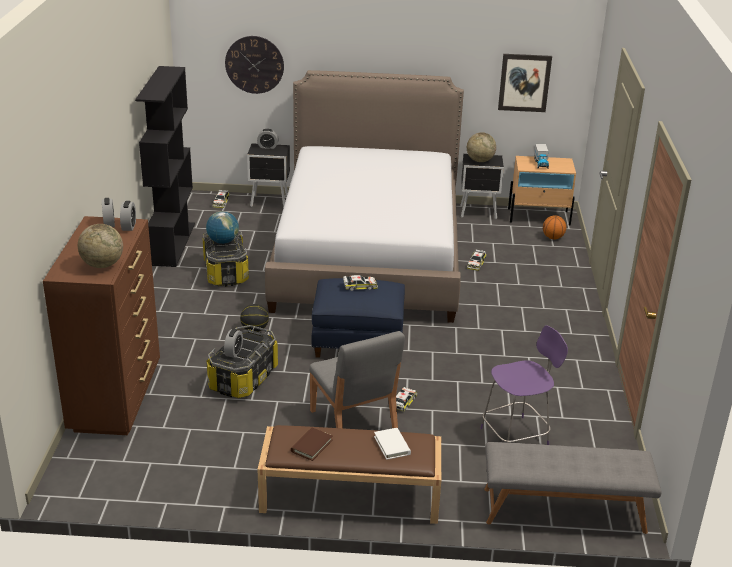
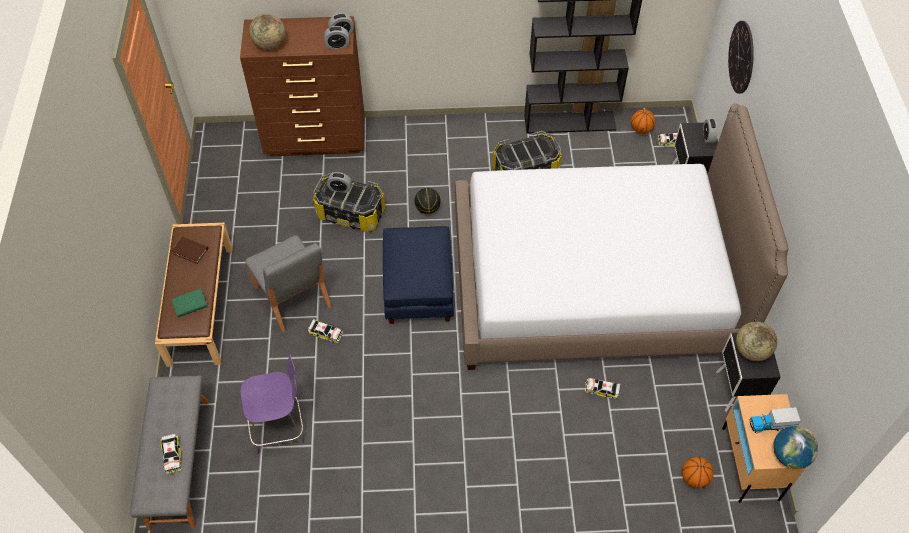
camera: 85 degrees right, 25 degrees up
globe [206,211,239,244] -> globe moved to [773,426,818,469]
grey chair [309,331,405,428] -> grey chair turned 90 degrees counterclockwise [245,235,332,332]
toy car [343,275,378,291] -> toy car moved to [161,434,182,474]
white book [374,428,411,460] -> green book [171,289,208,317]
purple chair [480,325,568,445] -> purple chair turned 75 degrees counterclockwise [240,354,304,454]
picture [498,54,552,112] -> none
none -> basketball [631,109,656,134]

